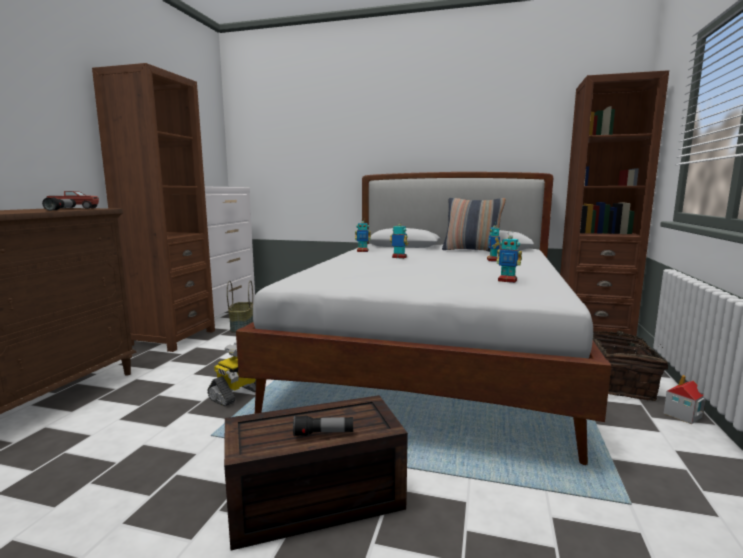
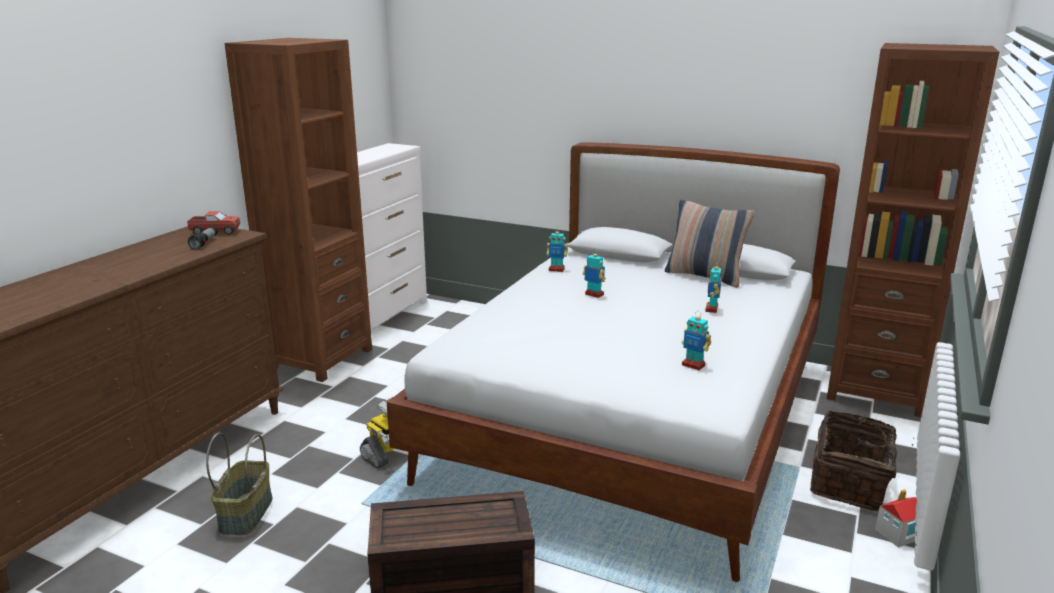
camera: 10 degrees right, 10 degrees up
basket [227,280,253,333] -> basket moved to [206,433,272,535]
flashlight [293,416,353,436] -> none

